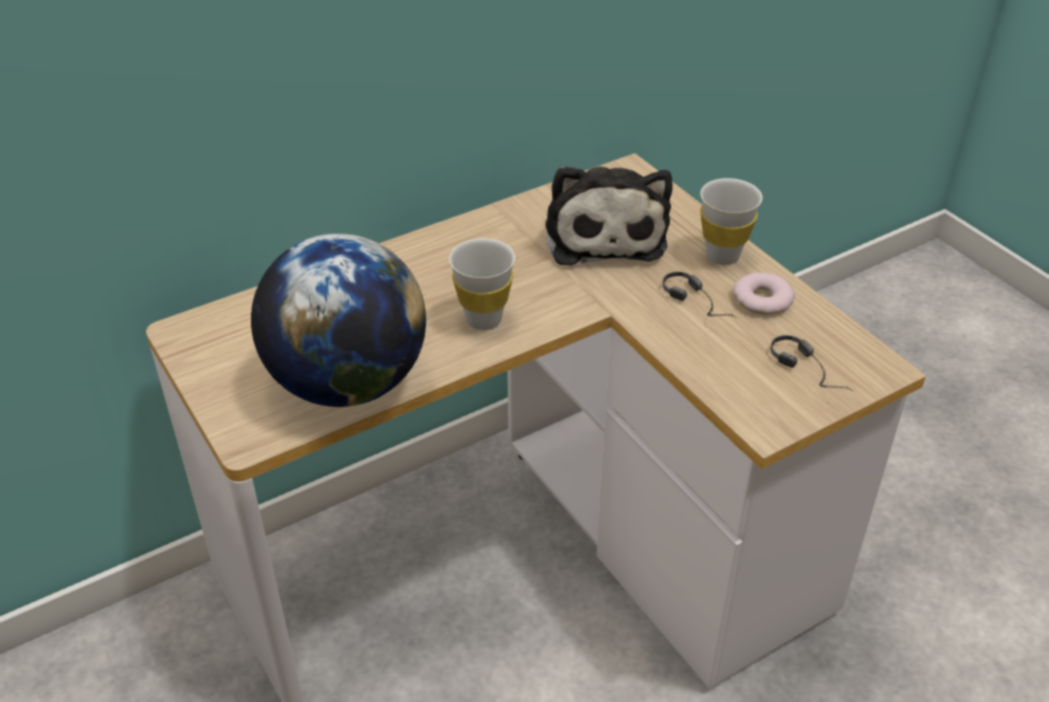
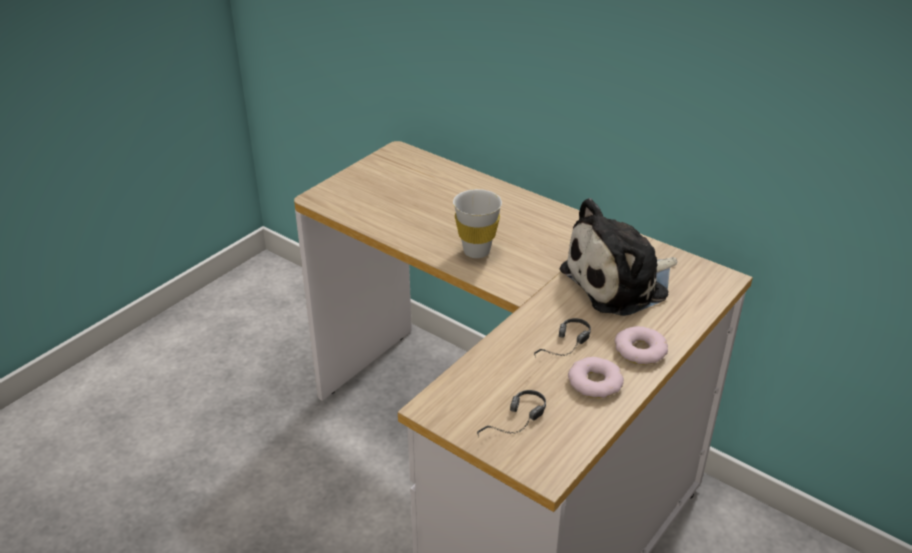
camera: 70 degrees right, 5 degrees down
globe [251,233,426,407] -> none
white cup [700,178,763,265] -> donut [615,326,668,365]

